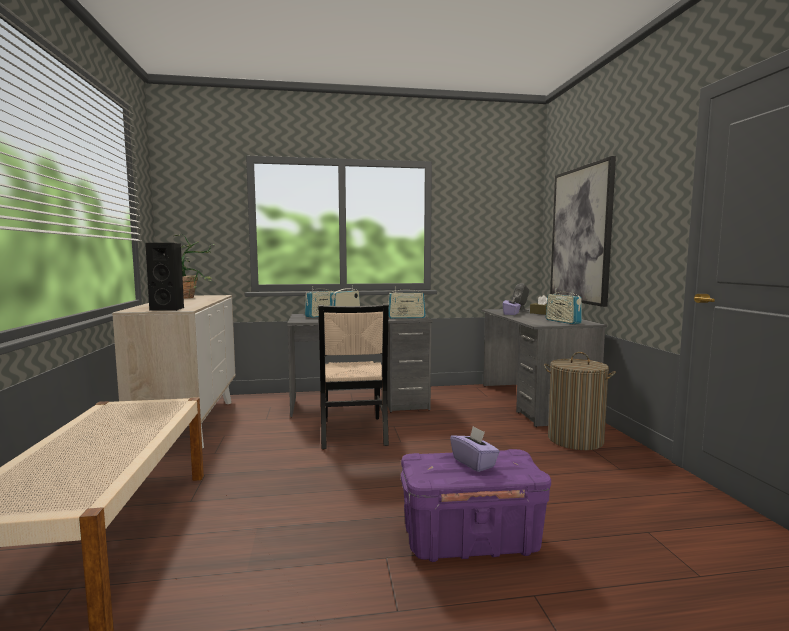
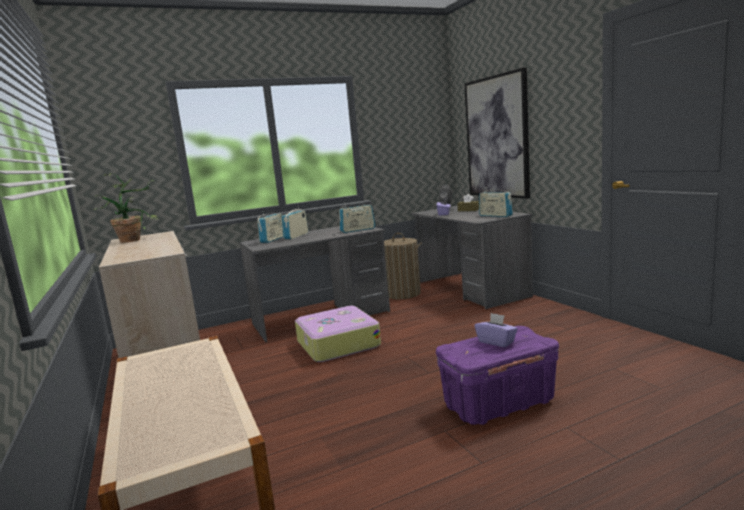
camera: 15 degrees left, 5 degrees up
black speaker [145,243,184,311] -> none
chair [319,304,389,449] -> suitcase [295,306,381,362]
laundry basket [544,352,616,450] -> laundry basket moved to [384,233,422,299]

